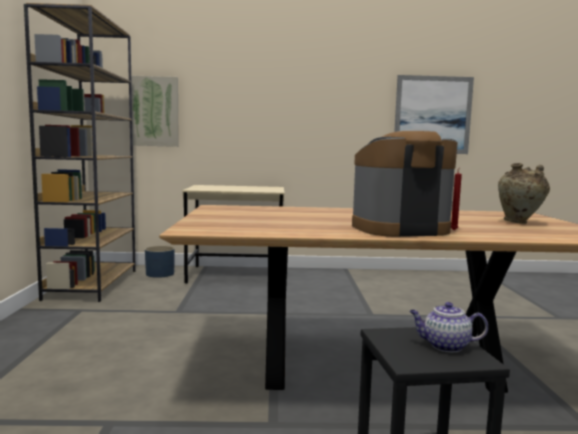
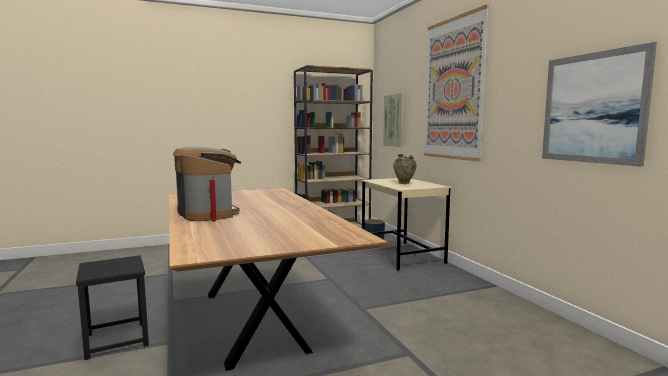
camera: 70 degrees right, 0 degrees up
teapot [409,302,488,352] -> none
beige vase [498,163,550,224] -> beige vase moved to [393,154,417,184]
none -> picture [424,4,489,162]

